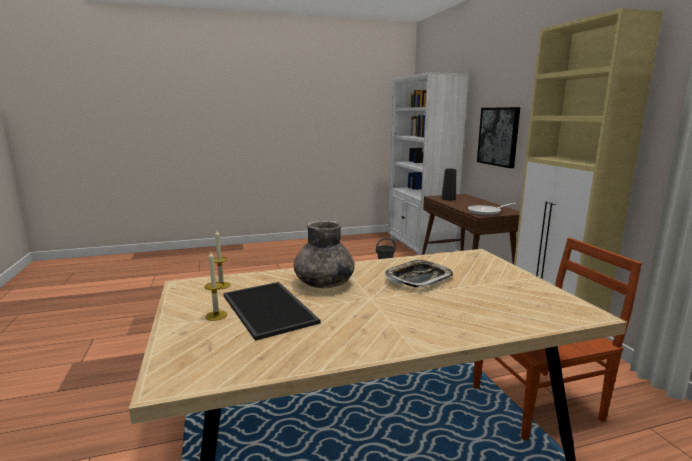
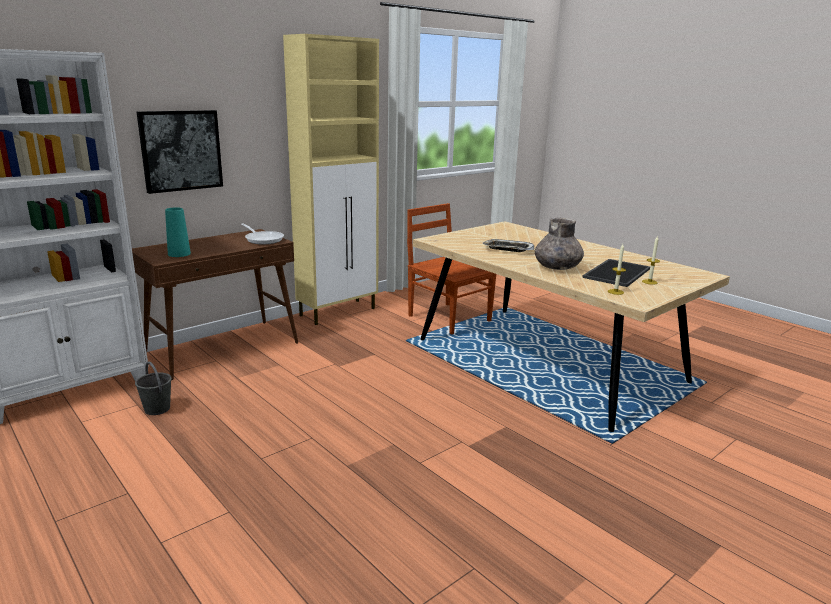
camera: 115 degrees left, 5 degrees up
black vase [441,168,456,201] -> turquoise vase [165,207,191,257]

